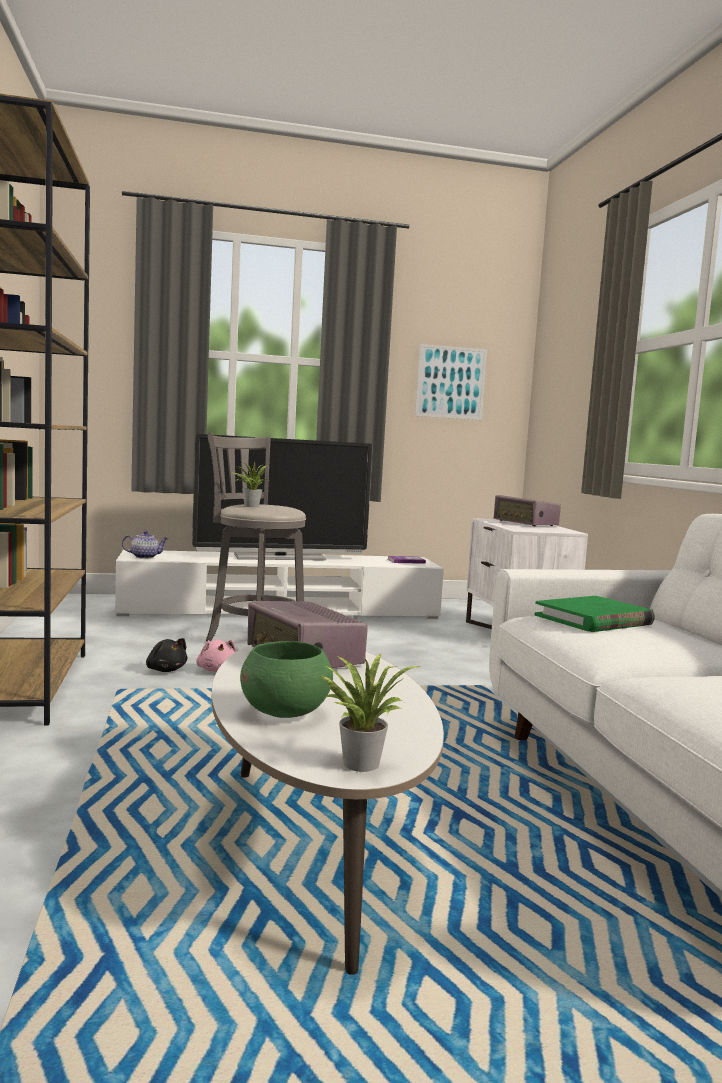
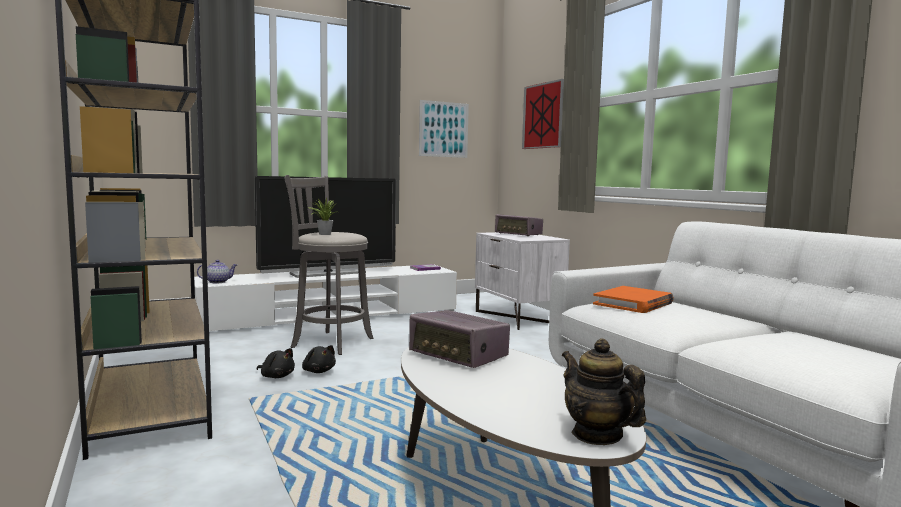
camera: 15 degrees left, 0 degrees up
pink plush toy [196,640,236,672] -> black plush toy [302,345,336,373]
green bowl [240,641,333,718] -> none
potted plant [321,654,421,772] -> teapot [562,338,646,445]
green book [535,596,655,632] -> orange book [593,286,674,313]
none -> picture [522,79,564,149]

